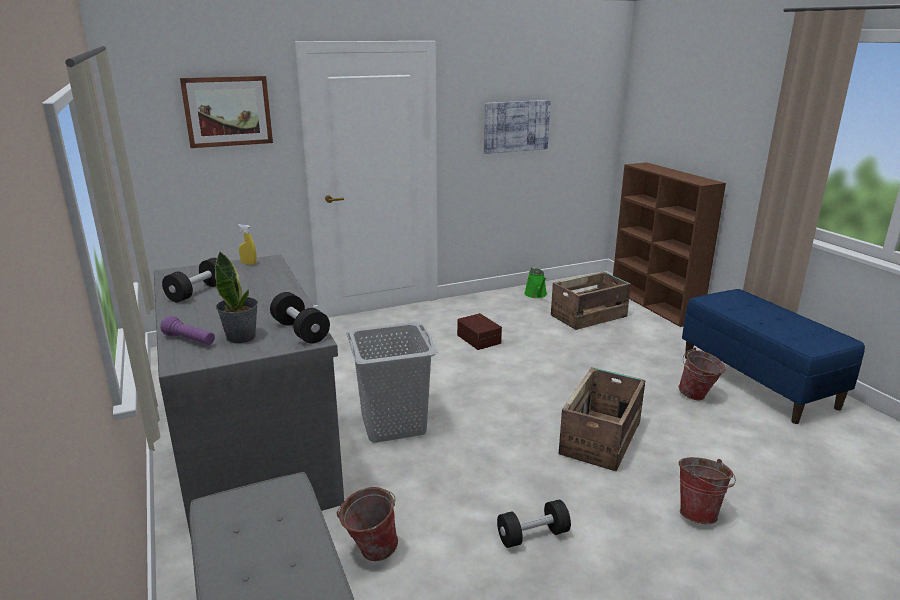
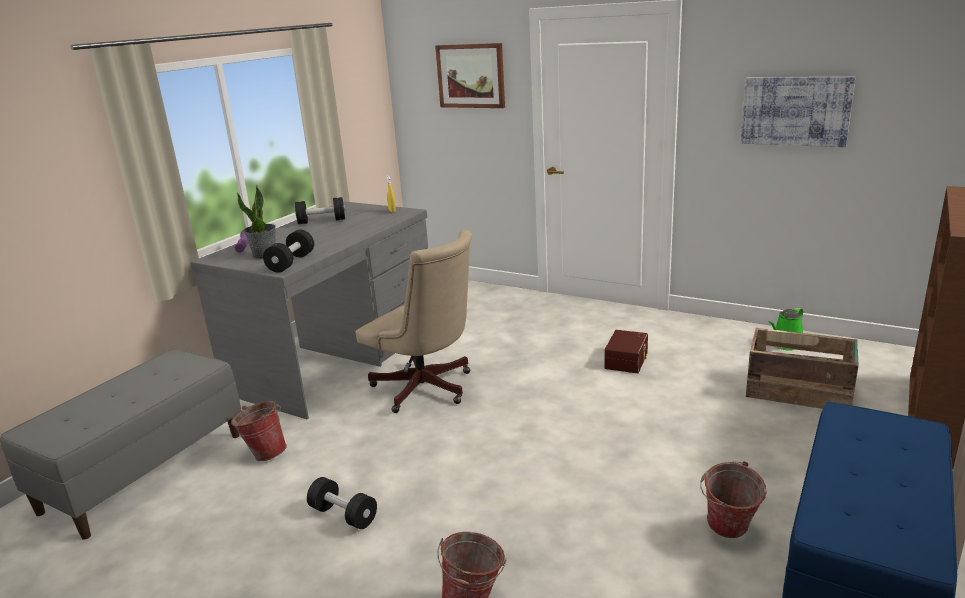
camera: 55 degrees right, 0 degrees up
grey laundry basket [346,321,437,443] -> beige office chair [356,230,472,413]
crate [559,367,646,472] -> none

